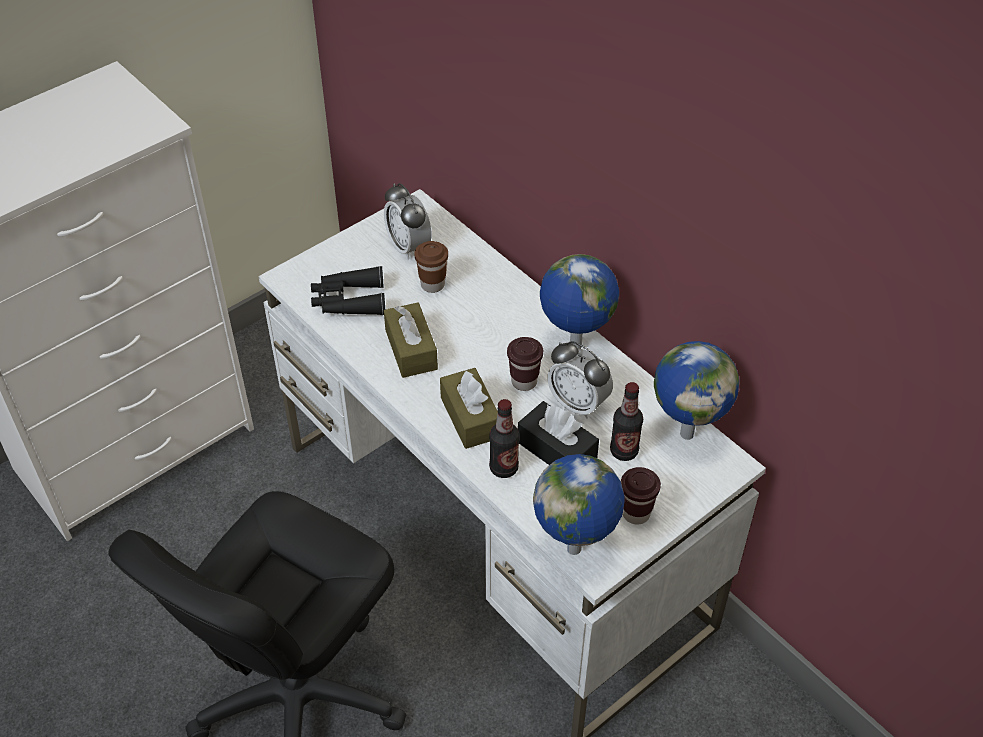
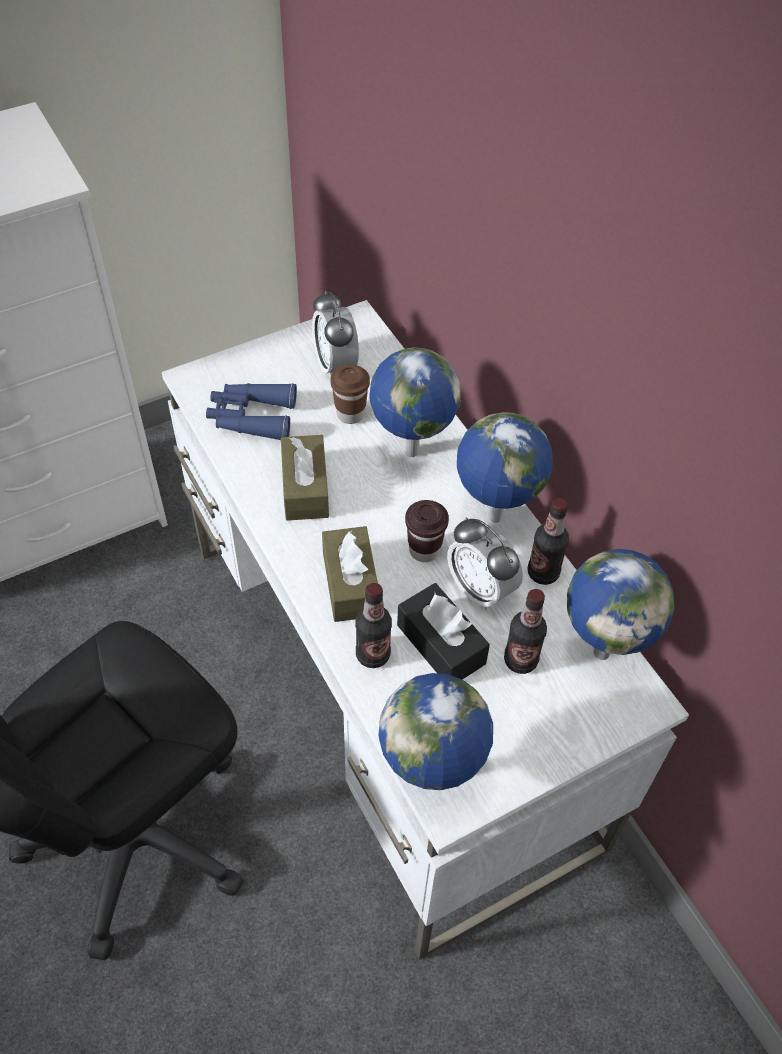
camera: 10 degrees right, 5 degrees up
black binoculars [311,266,385,315] -> blue binoculars [206,383,297,441]
brown cup [621,467,661,525] -> none
none -> globe [369,348,461,457]
none -> bottle [528,498,569,585]

